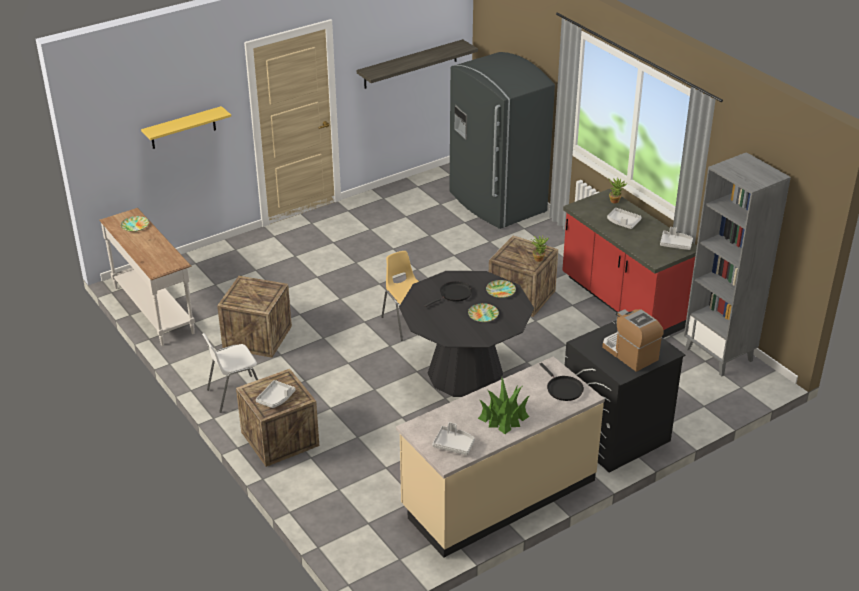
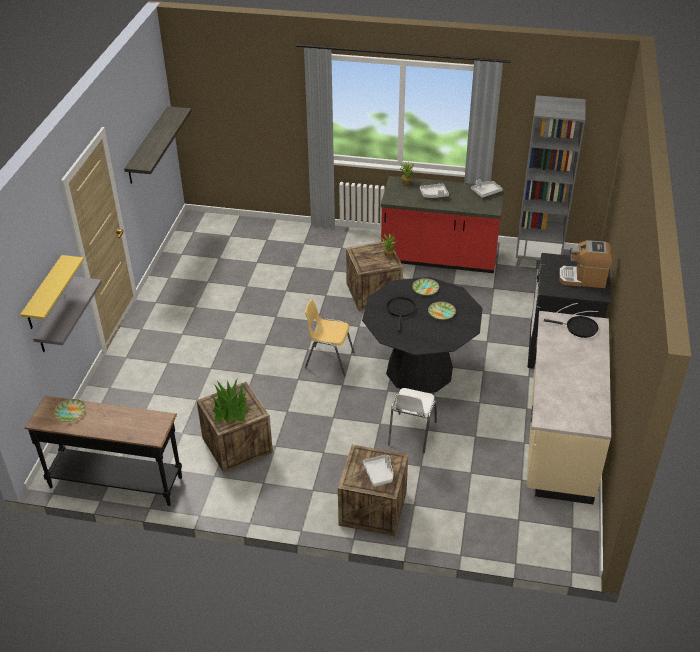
camera: 45 degrees left, 5 degrees up
white console table [99,208,195,346] -> black console table [25,396,182,506]
white chair [202,333,258,413] -> white chair moved to [388,388,437,453]
grey tray [432,422,475,455] -> none
grey fridge [450,52,555,229] -> none
potted plant [478,378,530,434] -> potted plant moved to [211,379,249,424]
none -> grey shelf [33,277,102,352]

